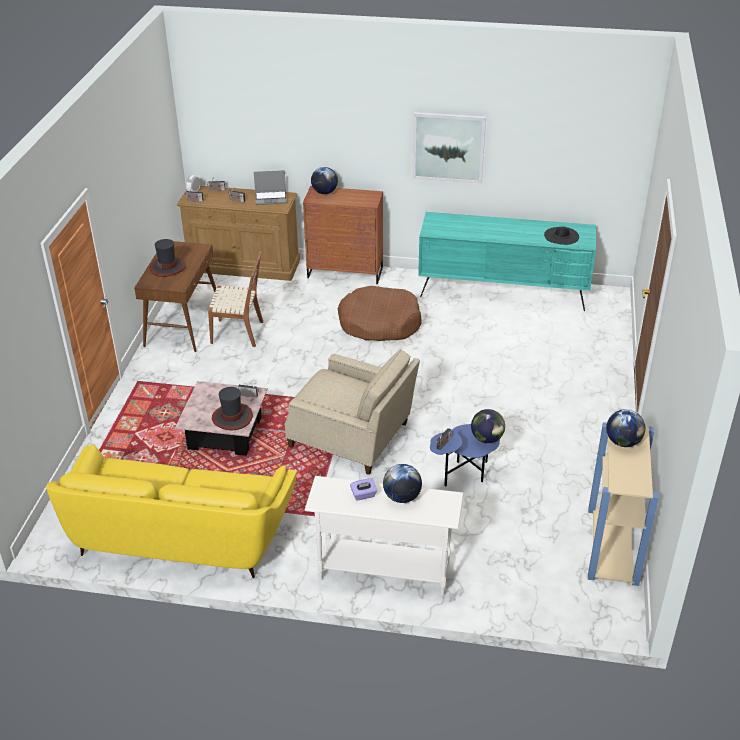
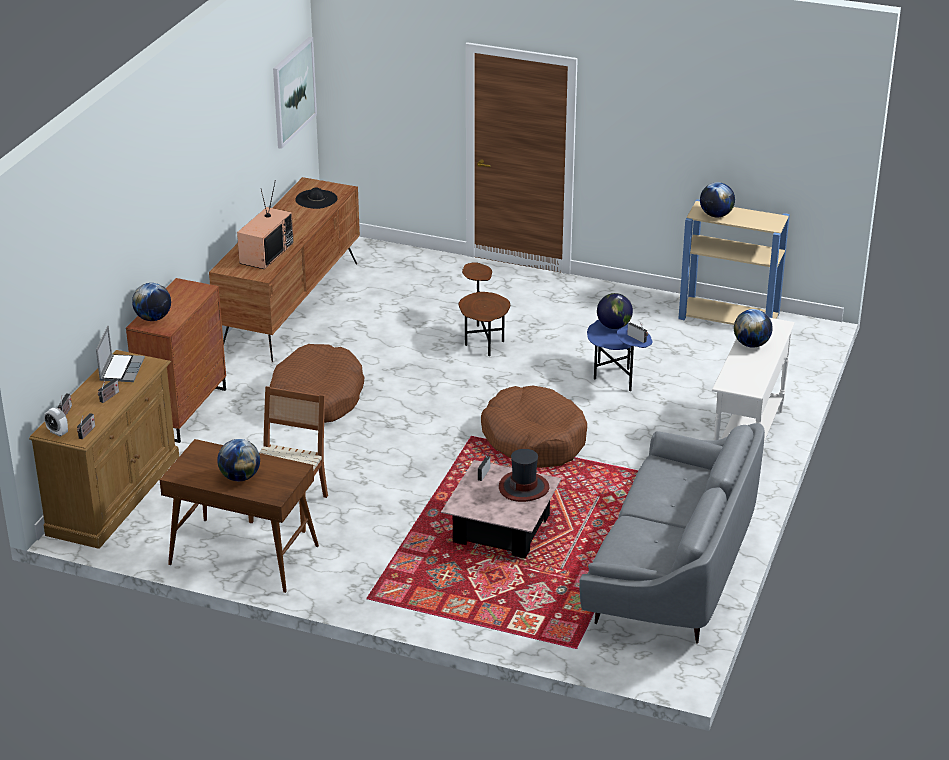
camera: 80 degrees left, 5 degrees down
yellow sofa [46,444,297,578] -> grey sofa [579,423,765,644]
hat [149,239,186,277] -> globe [217,439,260,481]
beige armchair [285,349,420,475] -> brown dog bed [481,385,587,468]
purple tissue box [350,478,377,501] -> none
picture [413,112,486,184] -> picture moved to [273,37,317,149]
turquoise tv stand [418,212,596,311] -> brown tv stand [209,177,360,362]
none -> television [237,180,294,269]
none -> brown side table [459,262,510,356]

